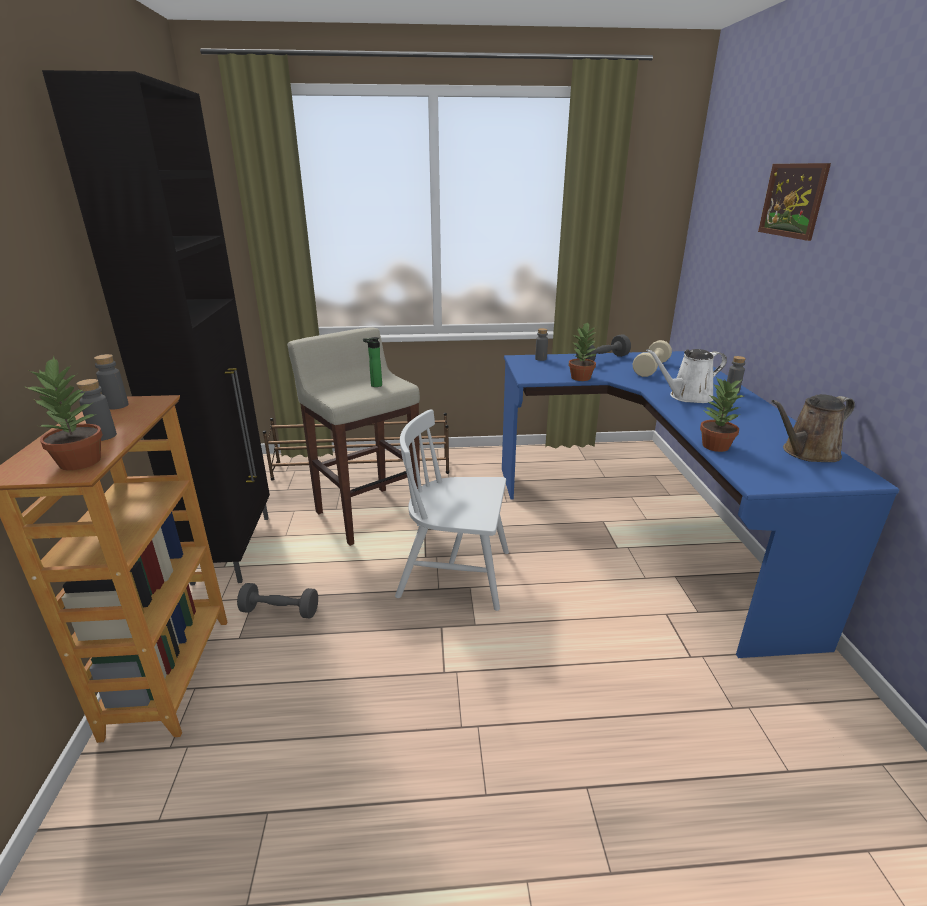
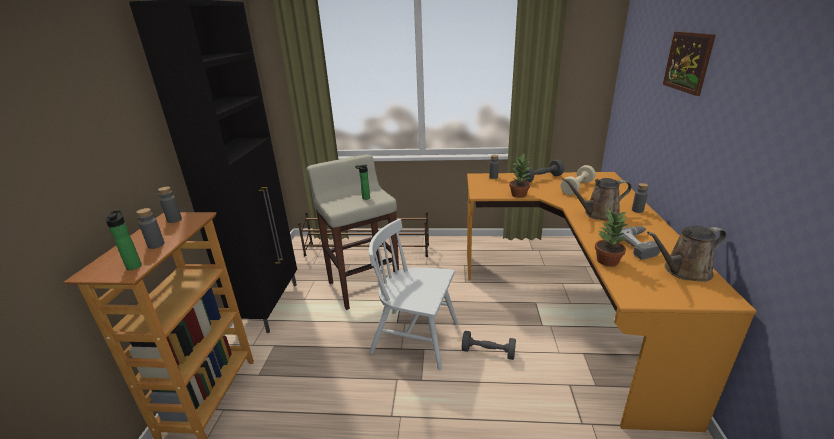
camera: 10 degrees right, 0 degrees up
potted plant [26,356,103,471] -> bottle [106,210,142,270]
grey dumbbell [237,583,318,618] -> grey dumbbell moved to [462,331,516,360]
blue desk [502,351,899,658] -> orange desk [467,172,757,432]
white watering can [646,349,727,403] -> brown watering can [563,178,632,220]
none -> power drill [607,226,660,260]

